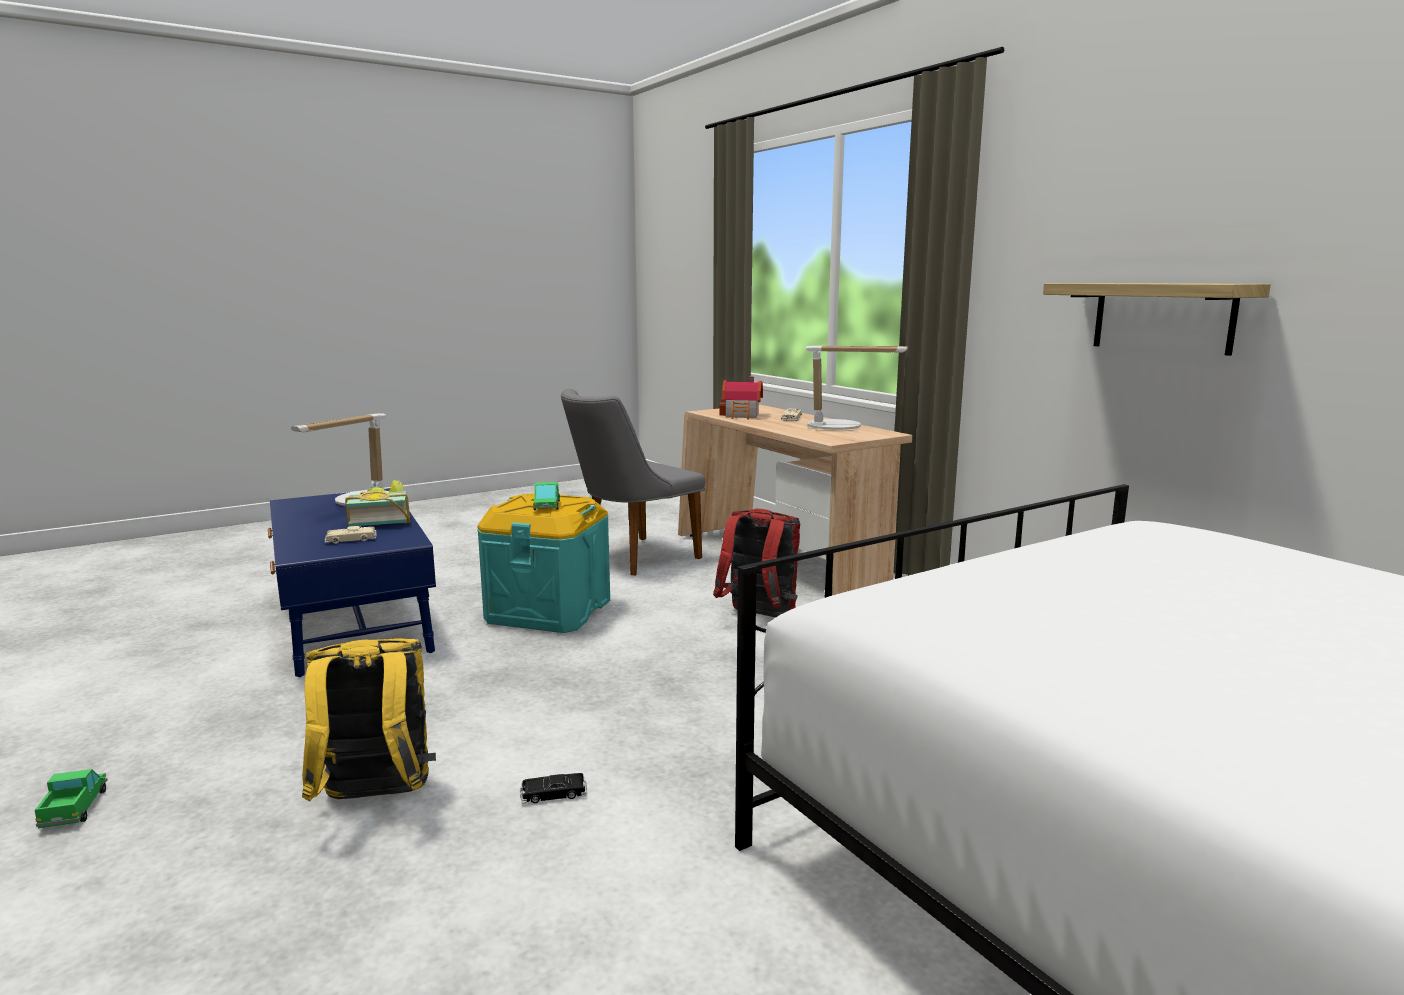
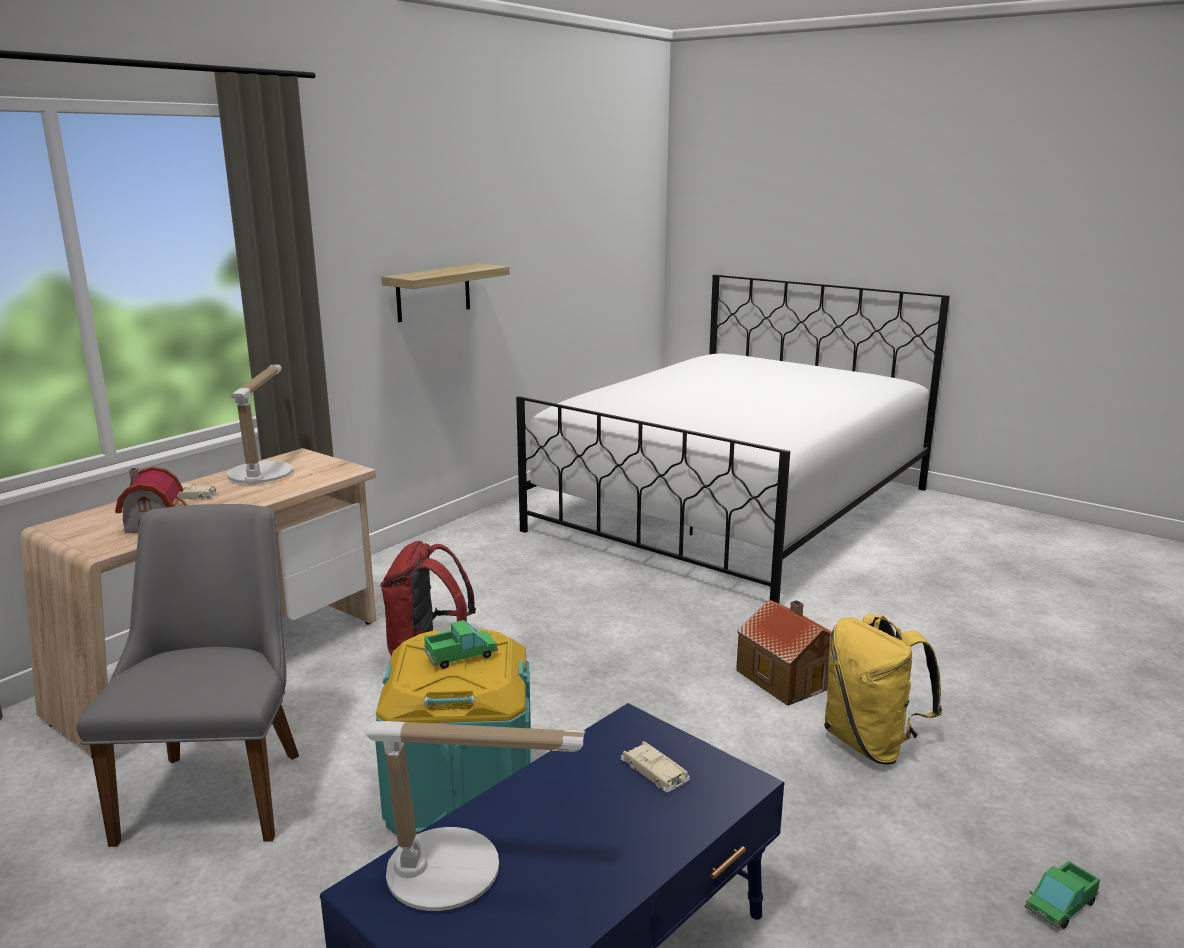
camera: 110 degrees left, 5 degrees up
book [345,480,410,527] -> none
black toy car [520,773,587,804] -> toy house [736,599,832,706]
grey chair [561,389,706,575] -> grey chair turned 120 degrees counterclockwise [76,504,299,847]

